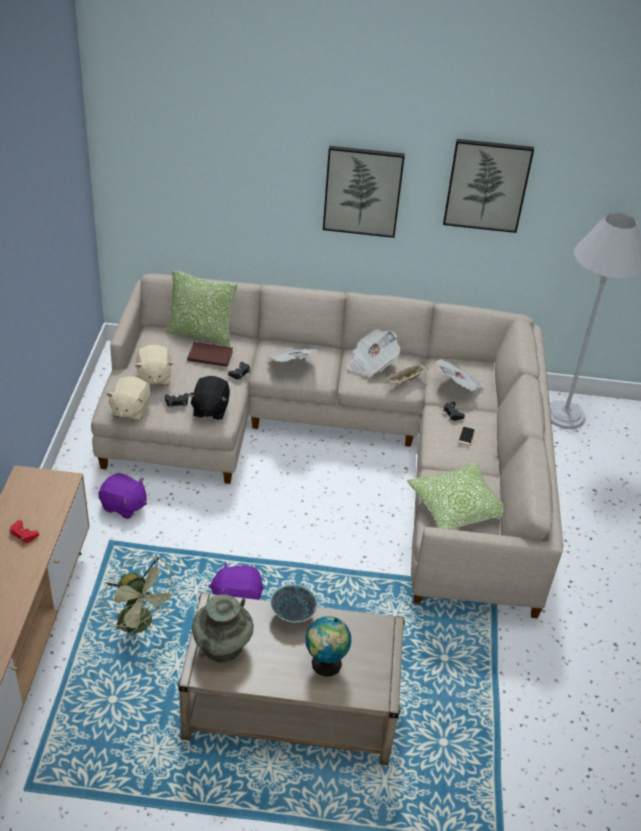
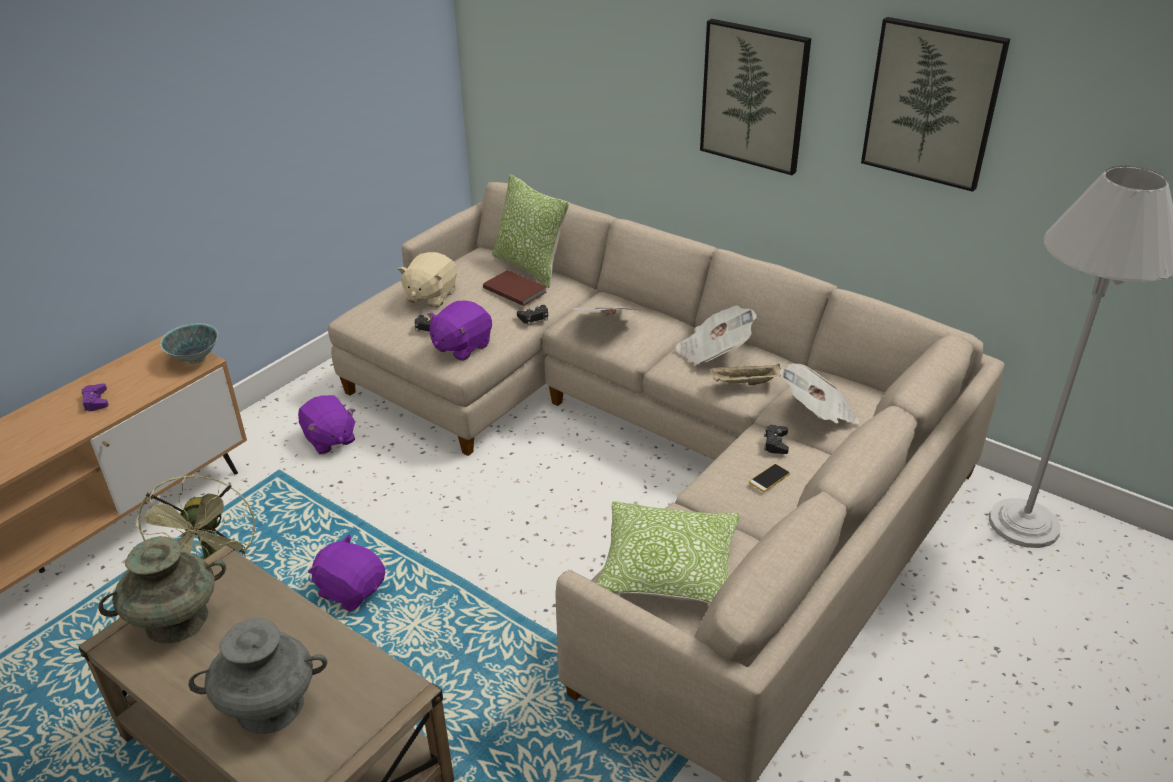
camera: 35 degrees right, 5 degrees down
red game controller [9,520,39,544] -> purple game controller [81,383,109,411]
beige plush toy [106,376,151,421] -> none
black plush toy [189,376,230,420] -> purple plush toy [427,301,492,361]
bowl [270,584,318,623] -> bowl moved to [160,323,218,364]
globe [306,616,351,677] -> grey vase [188,618,327,734]

